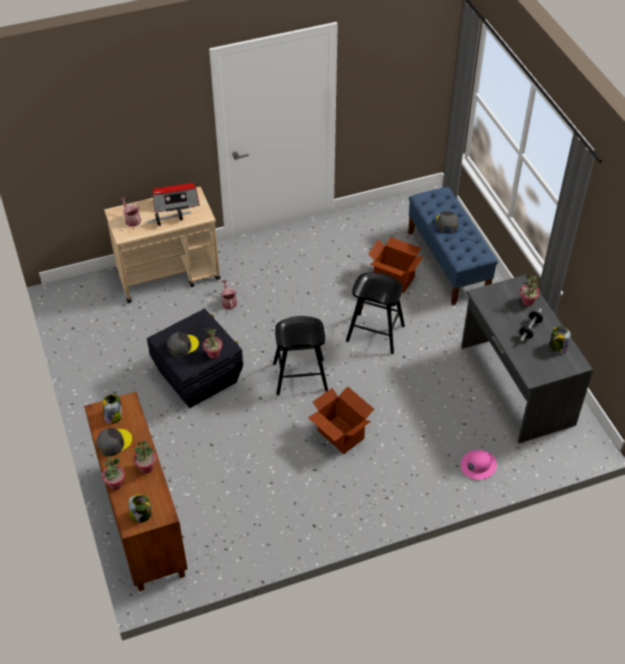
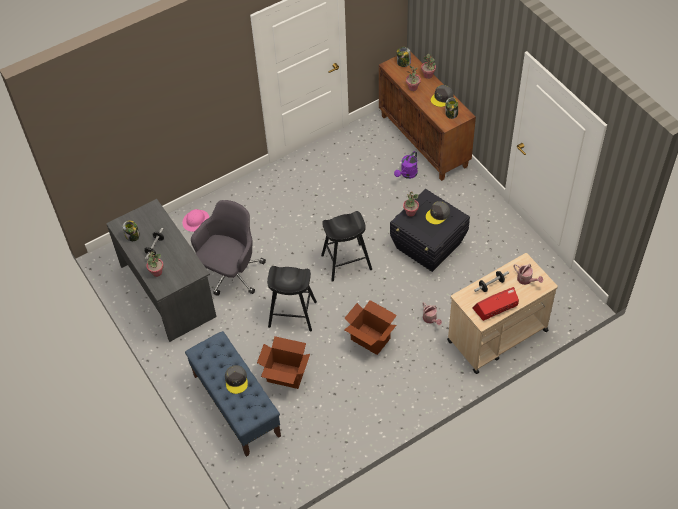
camera: 170 degrees right, 5 degrees up
cardboard box [308,386,374,454] -> cardboard box moved to [344,300,397,355]
none -> grey office chair [191,200,266,296]
none -> purple watering can [394,151,418,179]

